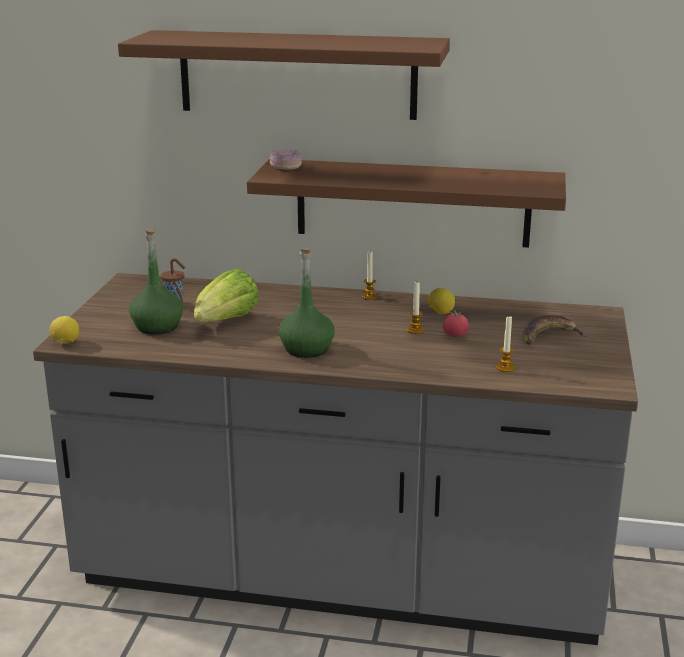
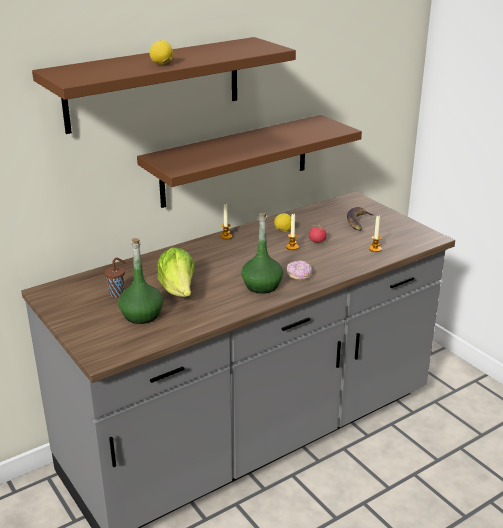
camera: 45 degrees left, 5 degrees up
lemon [50,316,79,344] -> lemon moved to [150,40,173,65]
donut [270,149,302,170] -> donut moved to [286,261,312,280]

